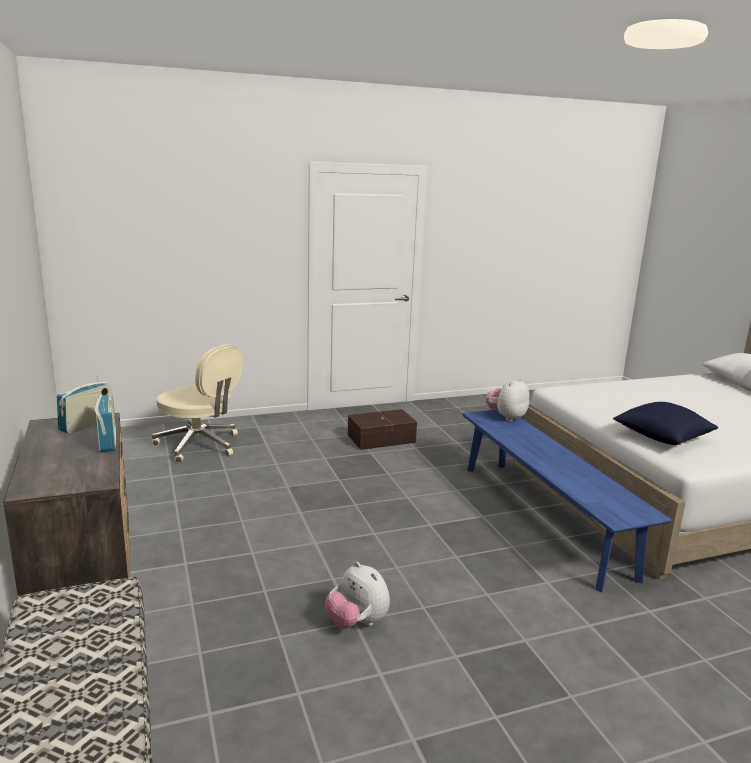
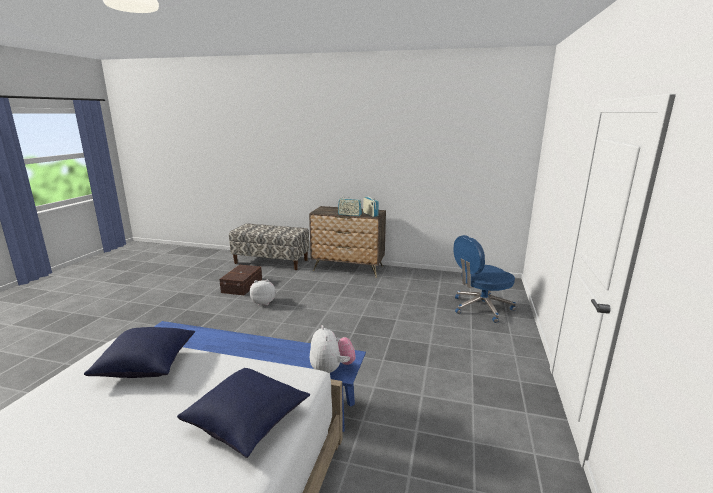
camera: 125 degrees right, 0 degrees up
beige office chair [152,344,243,463] -> blue office chair [454,235,516,323]
brown storage box [348,409,417,450] -> brown storage box moved to [219,265,262,295]
none -> blue pillow [177,368,310,458]

